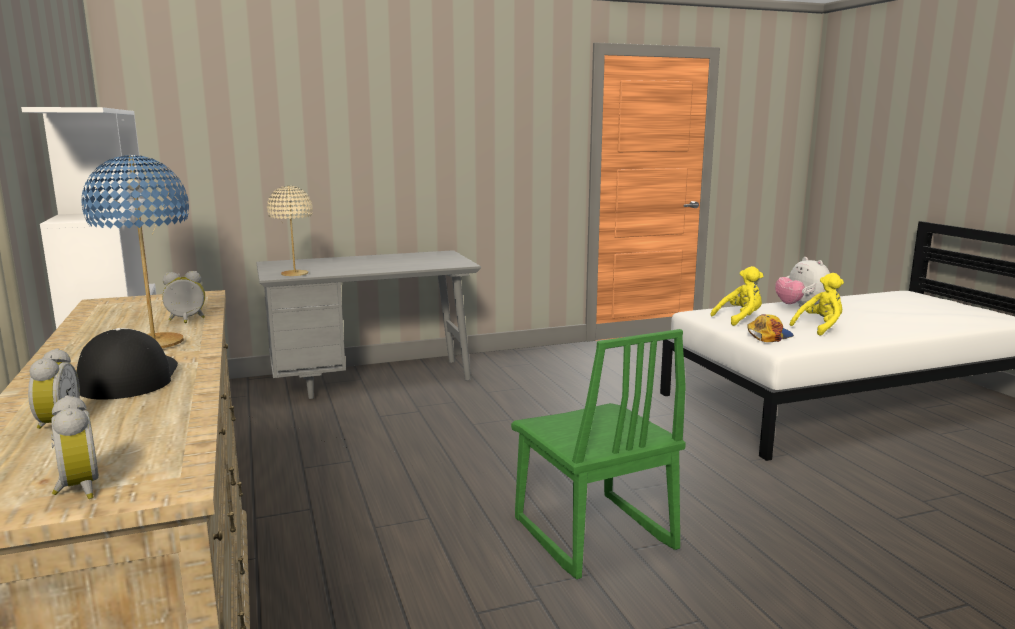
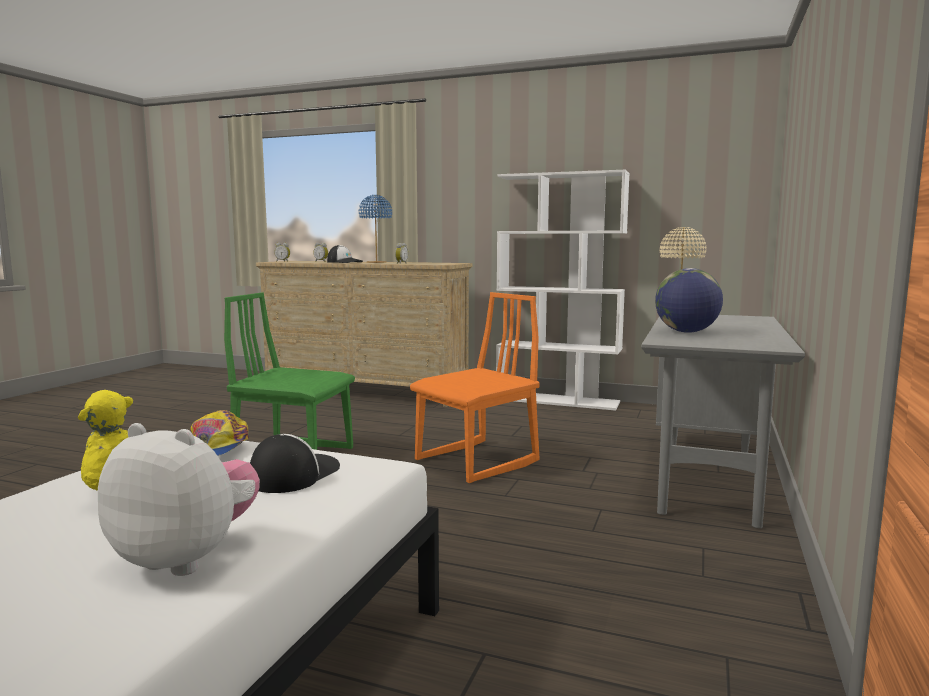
camera: 130 degrees right, 5 degrees down
yellow plush toy [711,266,763,326] -> cap [250,434,340,493]
none -> orange chair [410,292,540,483]
none -> globe [655,268,723,333]

